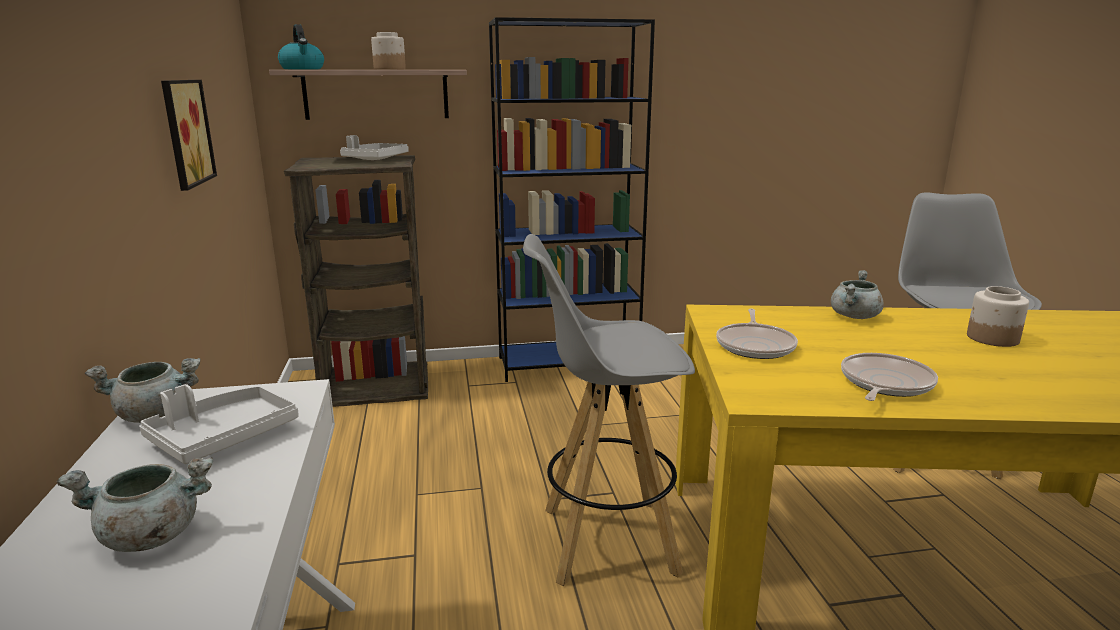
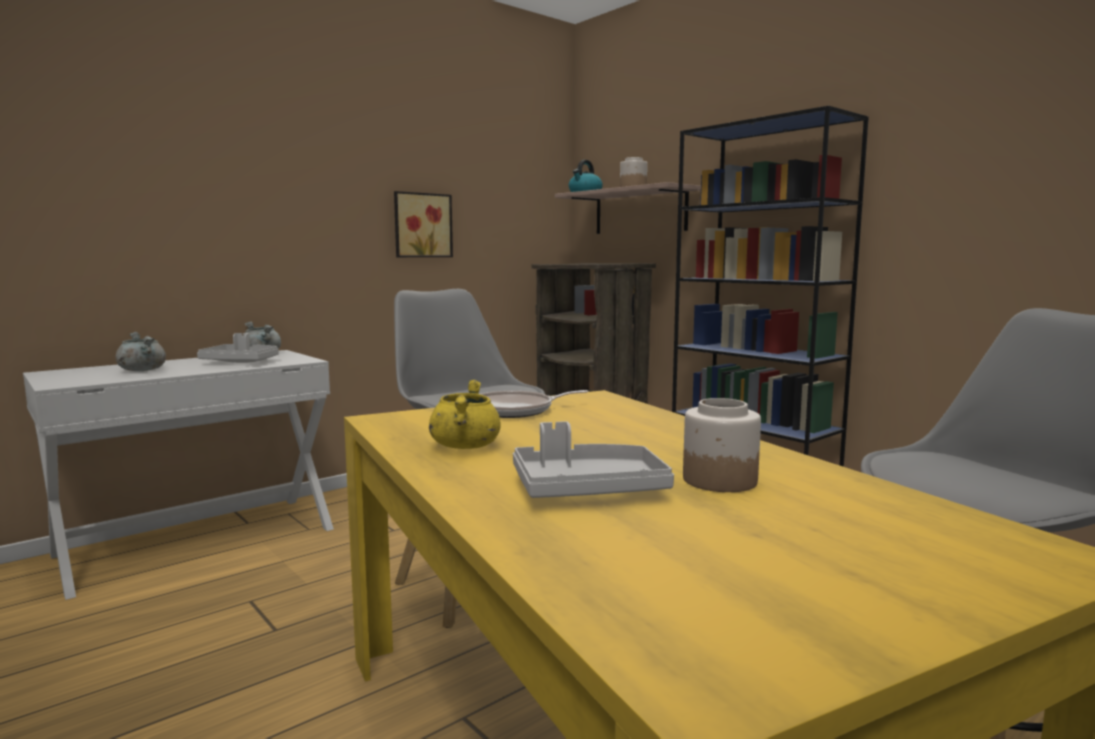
camera: 60 degrees right, 10 degrees down
grey tray [340,135,409,160] -> grey tray moved to [513,421,674,498]
grey cooking pot [831,270,884,319] -> none
frying pan [841,353,938,401] -> yellow cooking pot [429,380,501,449]

